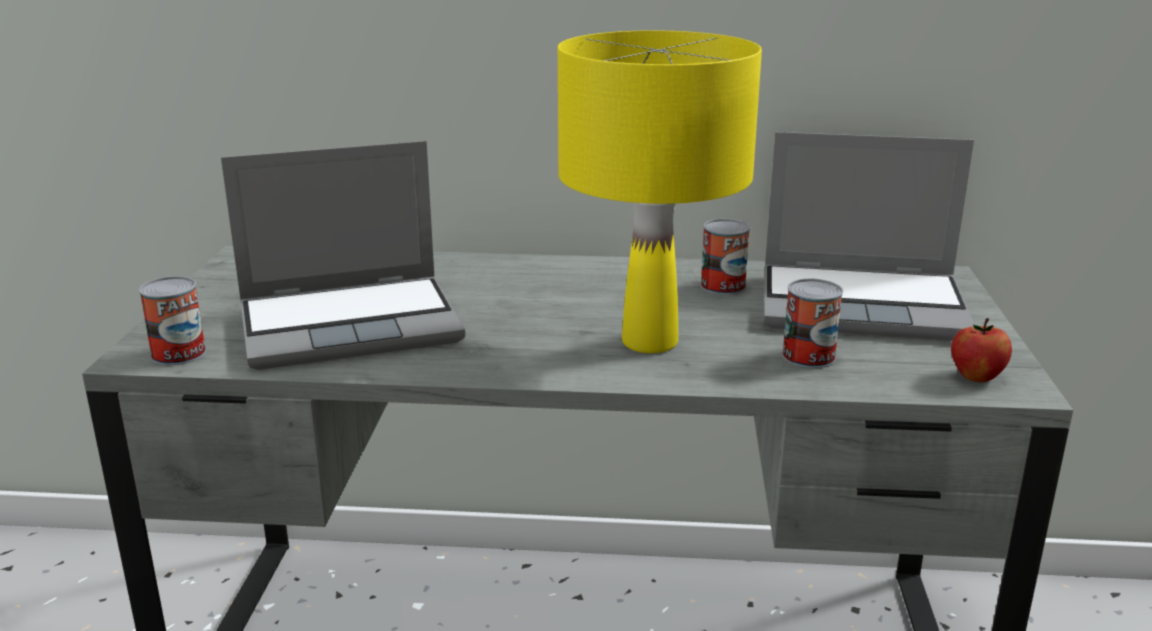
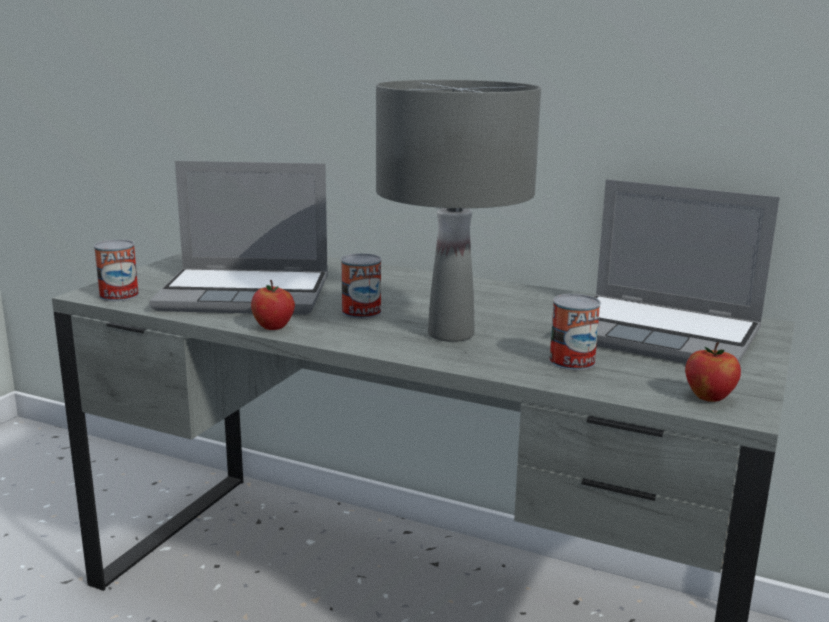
camera: 20 degrees right, 5 degrees down
yellow table lamp [558,30,762,353] -> grey table lamp [376,80,541,342]
can [700,219,750,295] -> can moved to [341,253,382,319]
none -> apple [251,280,295,330]

